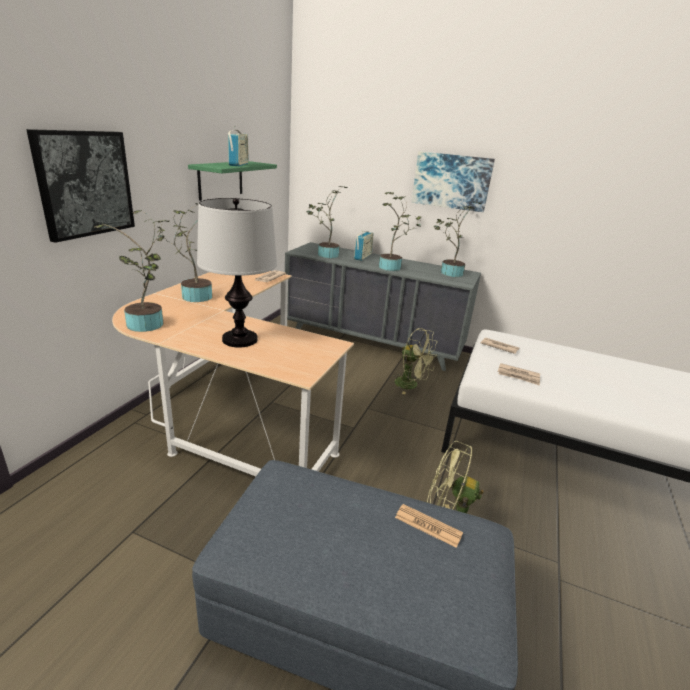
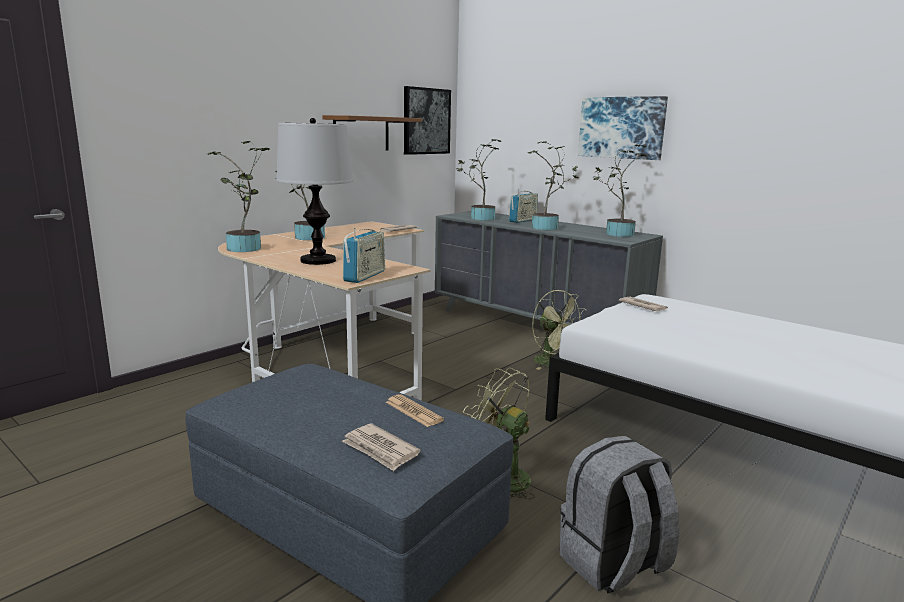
camera: 20 degrees right, 10 degrees down
picture [26,129,135,243] -> picture moved to [404,86,451,155]
green shelf [188,161,277,201] -> brown shelf [322,115,422,150]
radio [228,126,249,166] -> radio moved to [343,227,385,283]
newspaper [498,363,540,386] -> newspaper moved to [342,423,421,471]
none -> grey backpack [560,436,679,593]

